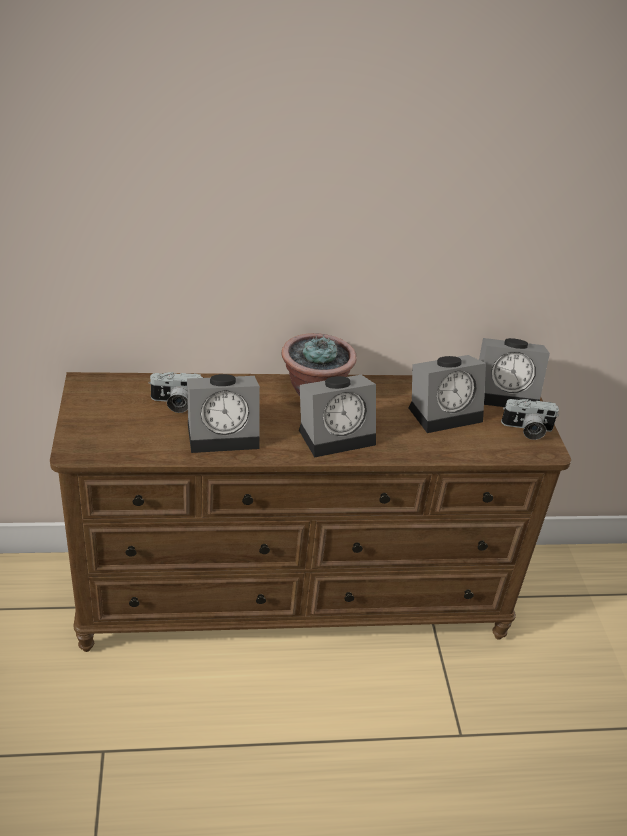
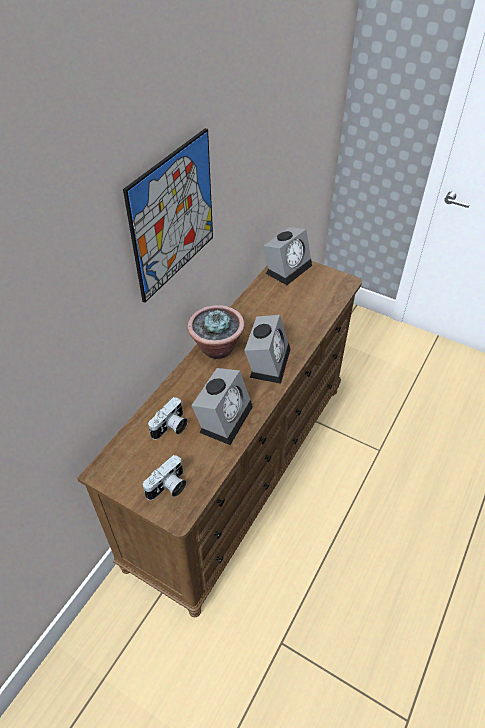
camera: 50 degrees left, 10 degrees up
alarm clock [409,355,486,433] -> none
camera [501,399,559,440] -> camera moved to [143,455,187,500]
none -> picture [123,128,213,303]

